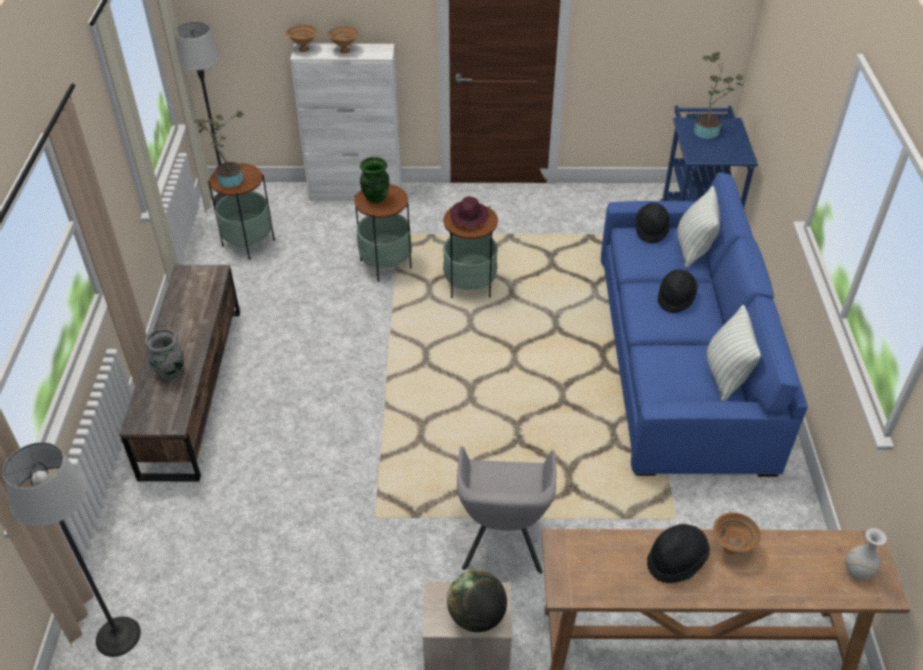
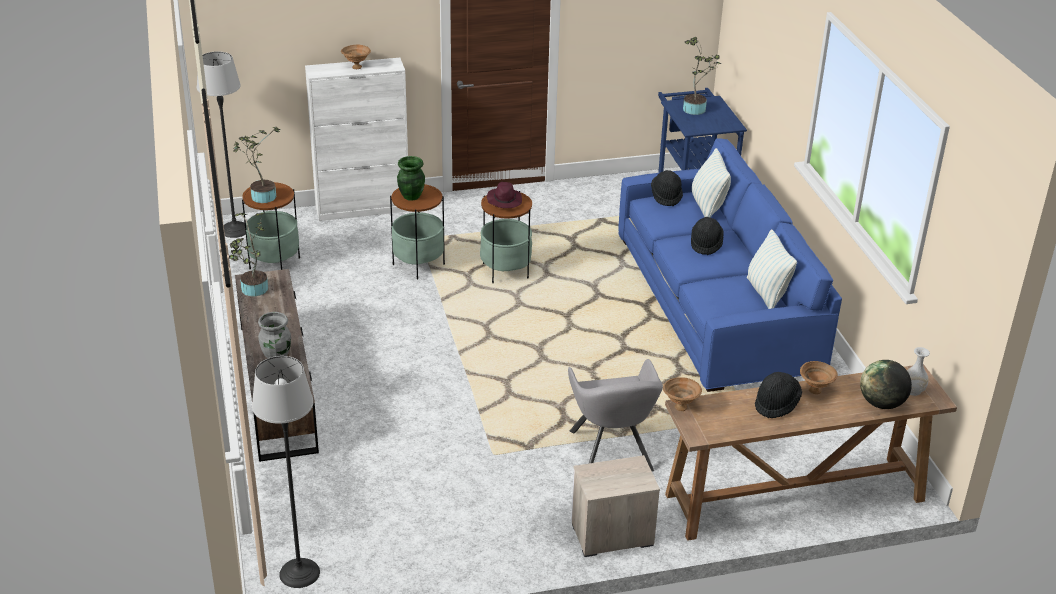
camera: 15 degrees left, 10 degrees down
brown bowl [286,25,317,52] -> brown bowl moved to [663,377,702,411]
globe [447,570,507,632] -> globe moved to [860,360,912,409]
none -> potted plant [229,213,268,296]

